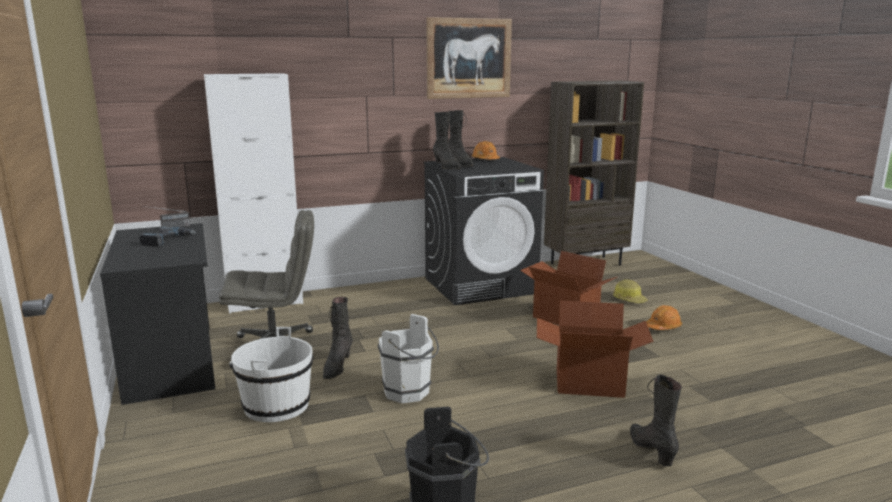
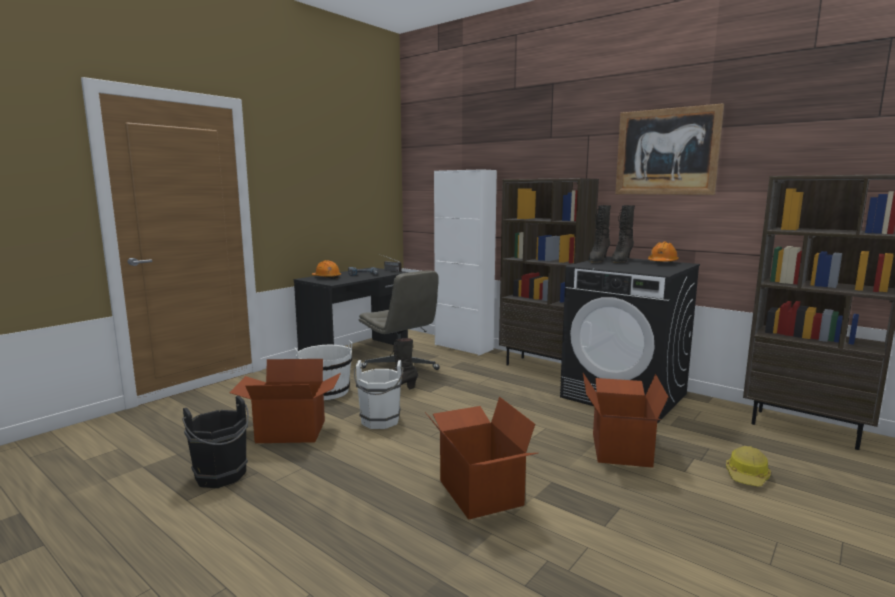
camera: 60 degrees right, 5 degrees down
black boot [630,374,682,466] -> none
orange hard hat [646,305,682,330] -> orange hard hat moved to [312,260,341,279]
none -> cardboard box [229,359,341,443]
none -> brown bookcase [499,178,599,366]

